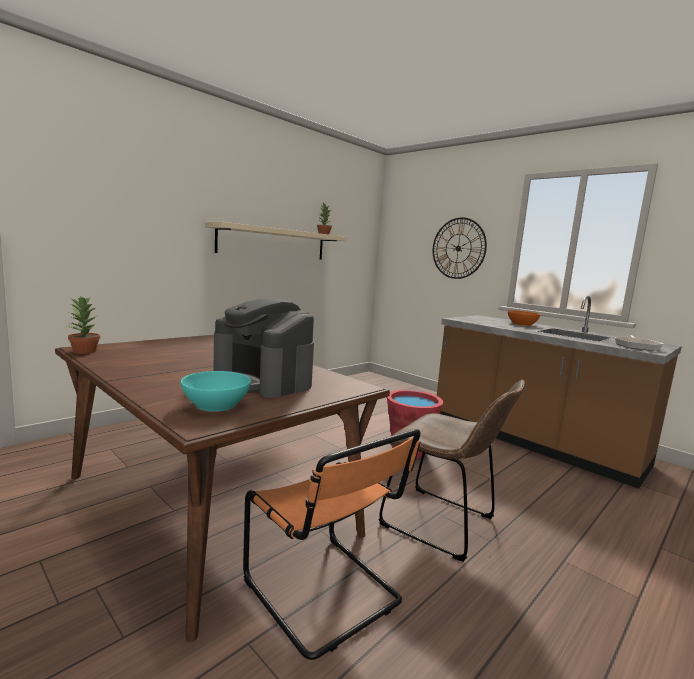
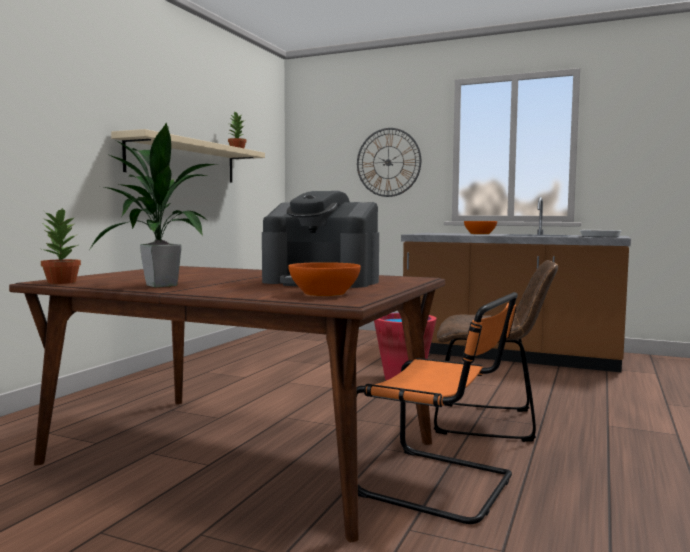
camera: 20 degrees left, 5 degrees down
turquoise bowl [181,371,251,412] -> orange bowl [288,262,361,296]
none -> potted plant [90,123,218,287]

